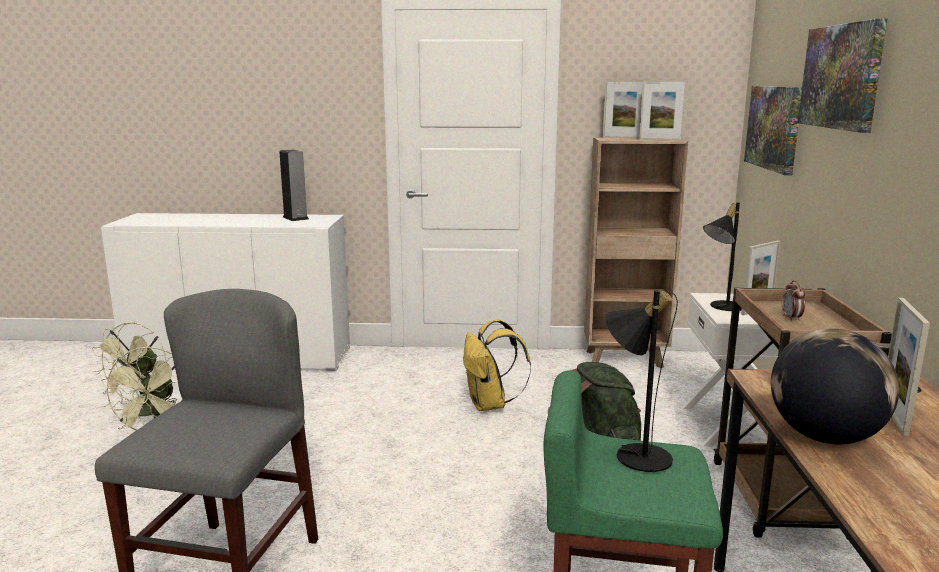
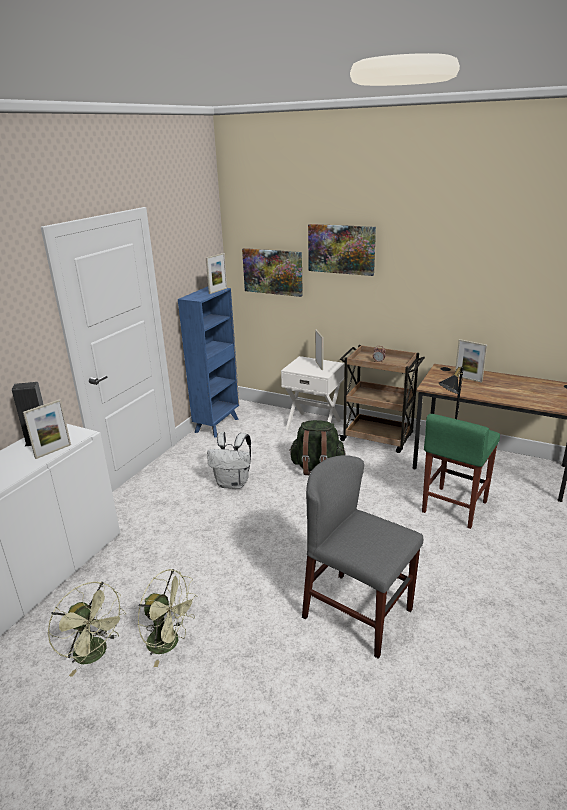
camera: 65 degrees left, 10 degrees up
yellow backpack [463,319,531,411] -> white backpack [207,432,251,489]
brown bookcase [584,137,688,368] -> blue bookcase [178,286,239,438]
picture frame [603,80,643,138] -> picture frame moved to [23,399,71,459]
black table lamp [703,202,742,311] -> none
globe [771,329,899,445] -> none

